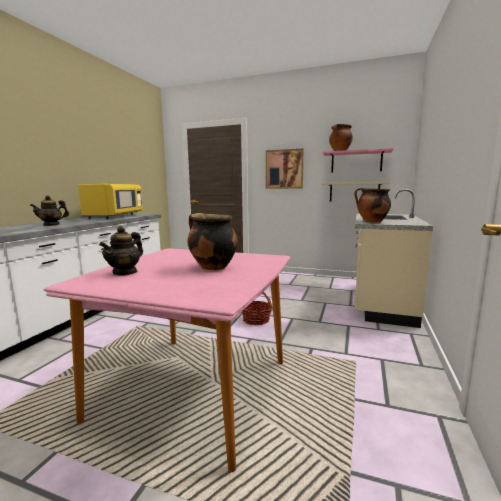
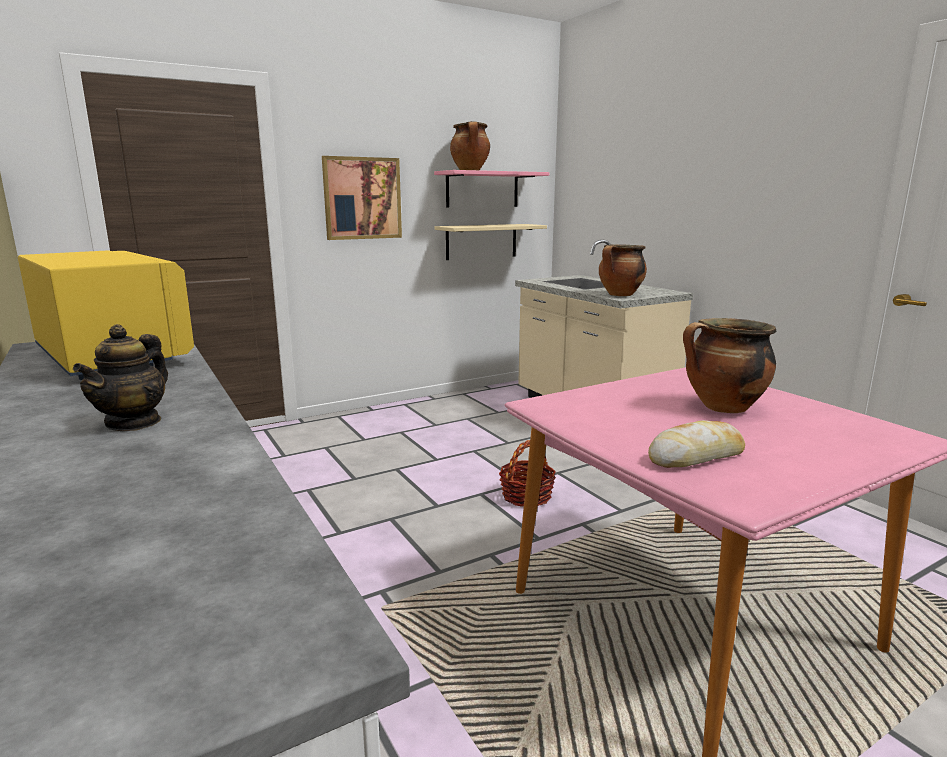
camera: 50 degrees left, 5 degrees up
teapot [99,226,143,276] -> bread [648,420,745,468]

